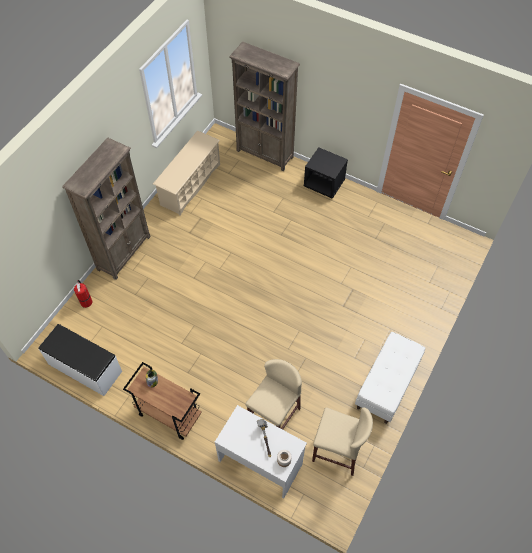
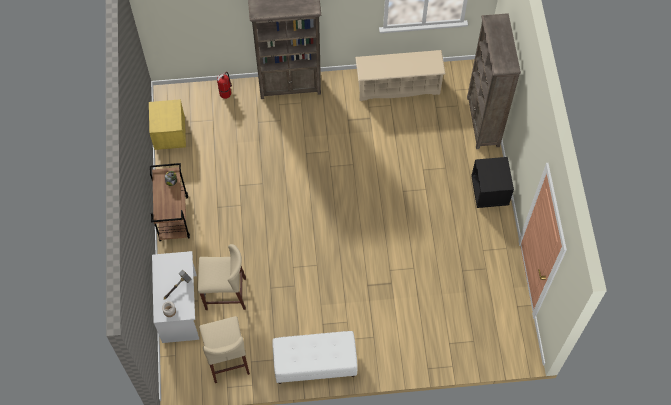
camera: 55 degrees right, 5 degrees up
white bench [38,324,122,396] -> yellow nightstand [149,99,186,150]

